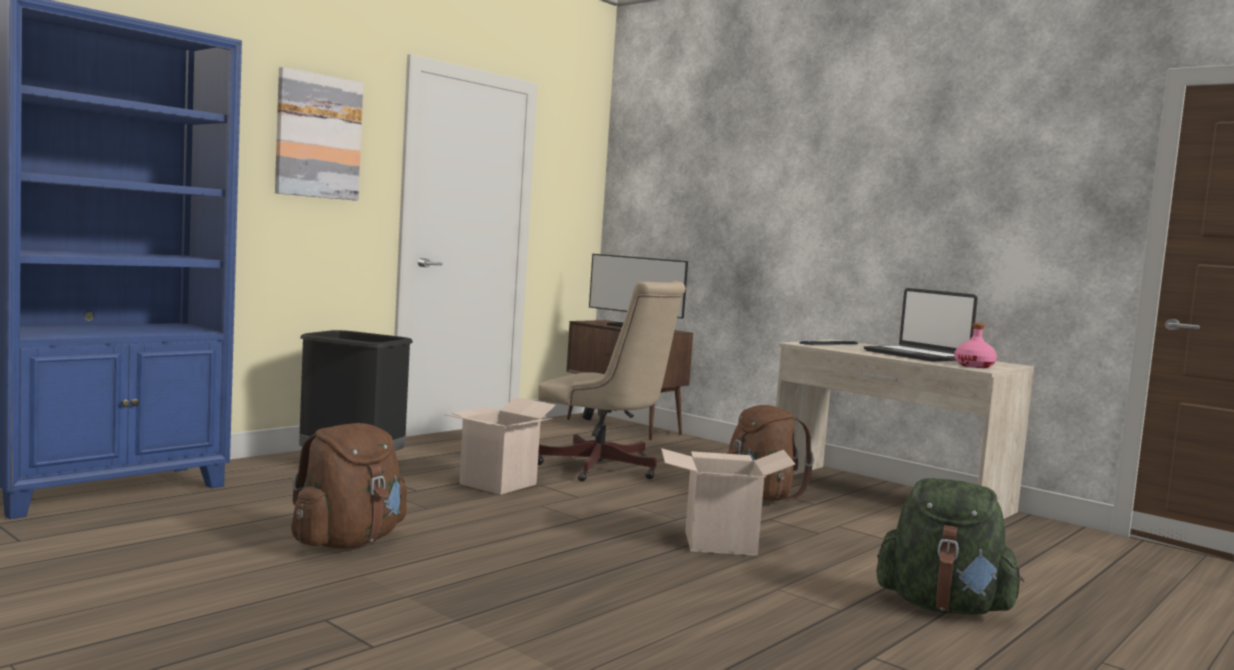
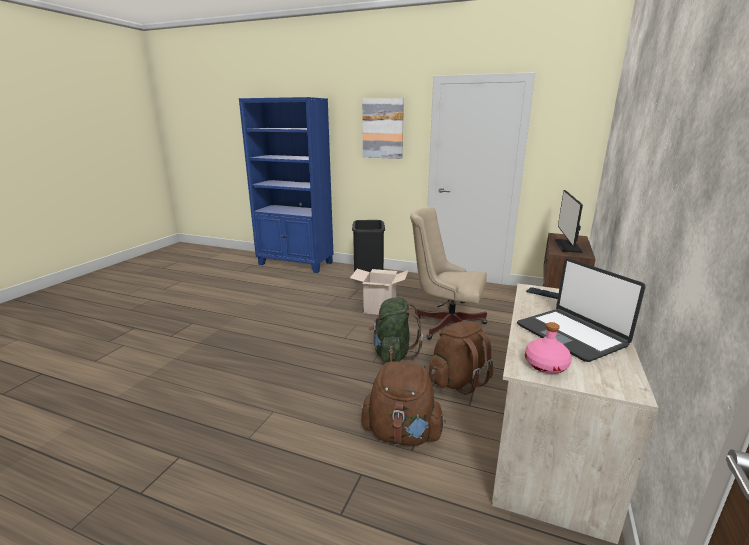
camera: 70 degrees right, 15 degrees up
brown backpack [291,423,407,549] -> brown backpack moved to [361,361,446,446]
beige office chair [538,281,686,482] -> beige office chair turned 105 degrees clockwise [410,207,487,340]
cardboard box [661,448,796,556] -> none
laptop [864,288,978,362] -> laptop turned 60 degrees counterclockwise [517,258,646,362]
green backpack [877,478,1024,615] -> green backpack moved to [368,297,423,362]

